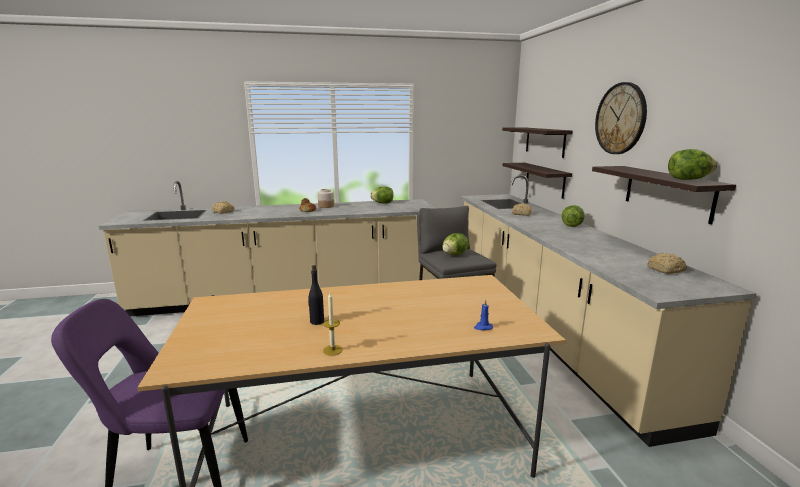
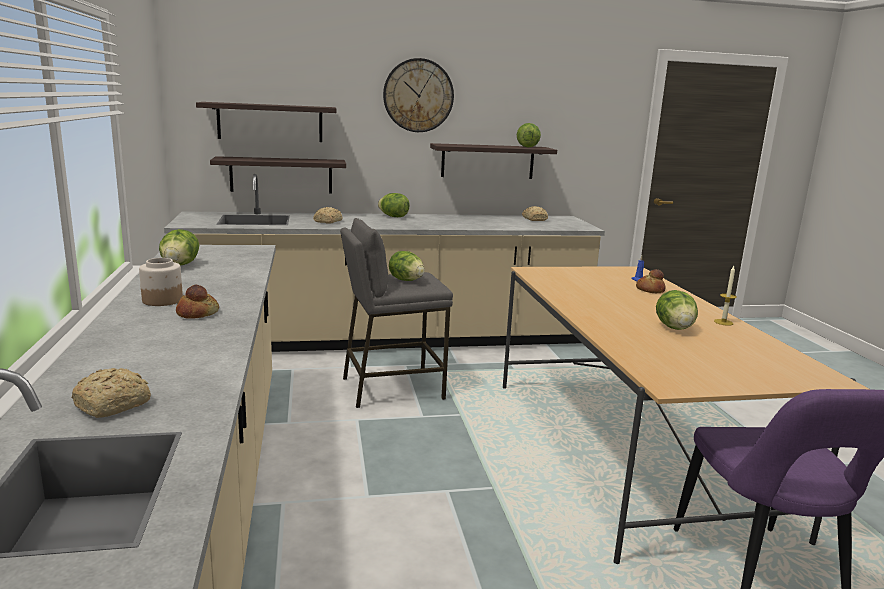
camera: 90 degrees left, 0 degrees up
black bottle [308,265,324,325] -> lettuce [656,290,698,330]
none -> bread [636,269,666,293]

